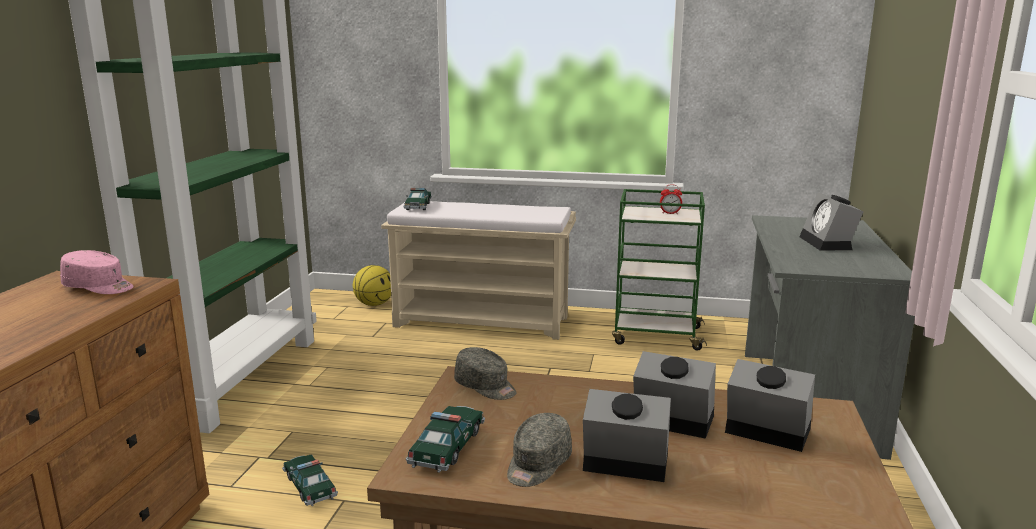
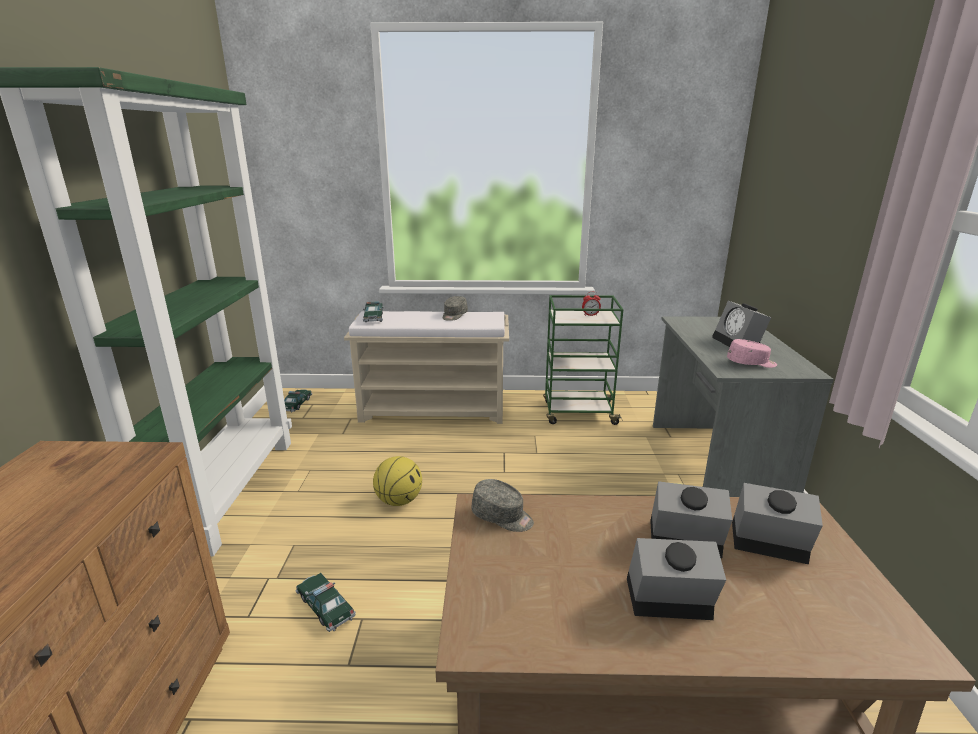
camera: 10 degrees left, 5 degrees up
pink cap [60,250,134,294] -> pink cap moved to [727,339,777,368]
basketball [353,265,391,306] -> basketball moved to [373,456,422,506]
toy car [406,406,485,473] -> toy car moved to [284,389,312,413]
grey cap [507,413,572,487] -> grey cap moved to [443,296,468,321]

